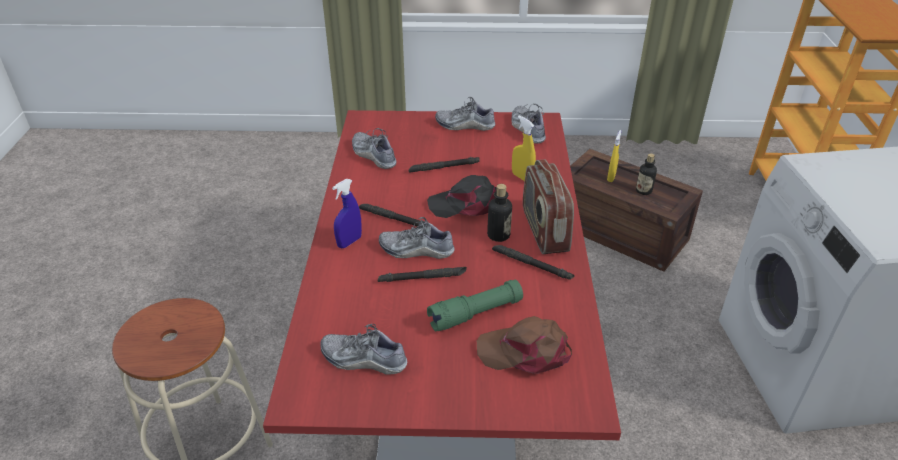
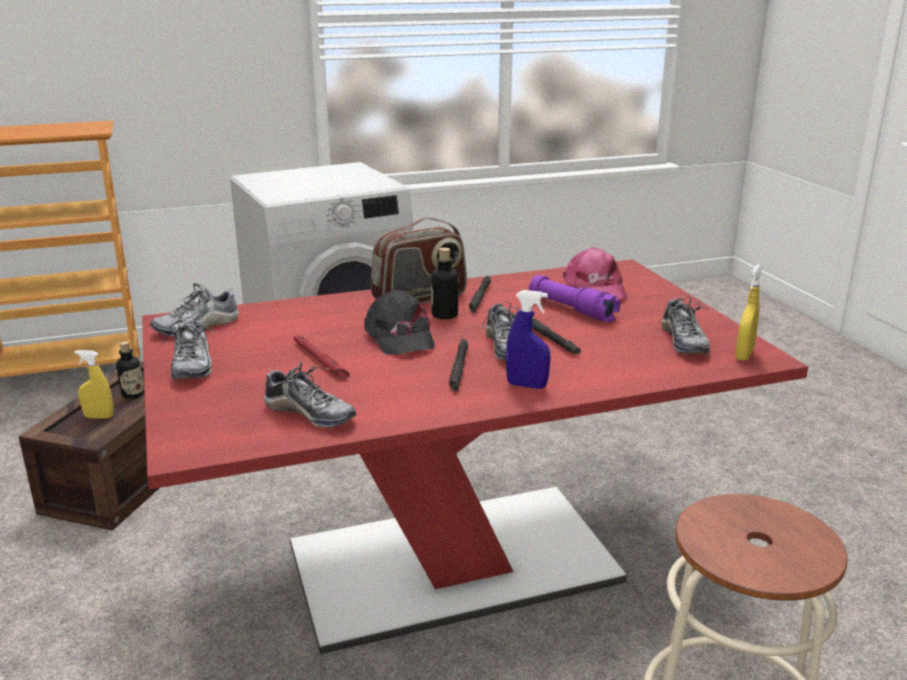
camera: 110 degrees left, 15 degrees down
shoe [352,128,397,169] -> shoe turned 90 degrees counterclockwise [264,362,356,428]
black flashlight [409,157,480,173] -> red flashlight [293,335,349,379]
green flashlight [427,280,523,331] -> purple flashlight [529,275,620,322]
brown cap [477,316,572,374] -> pink cap [562,247,627,299]
yellow spray bottle [512,116,536,181] -> yellow spray bottle moved to [735,265,762,361]

